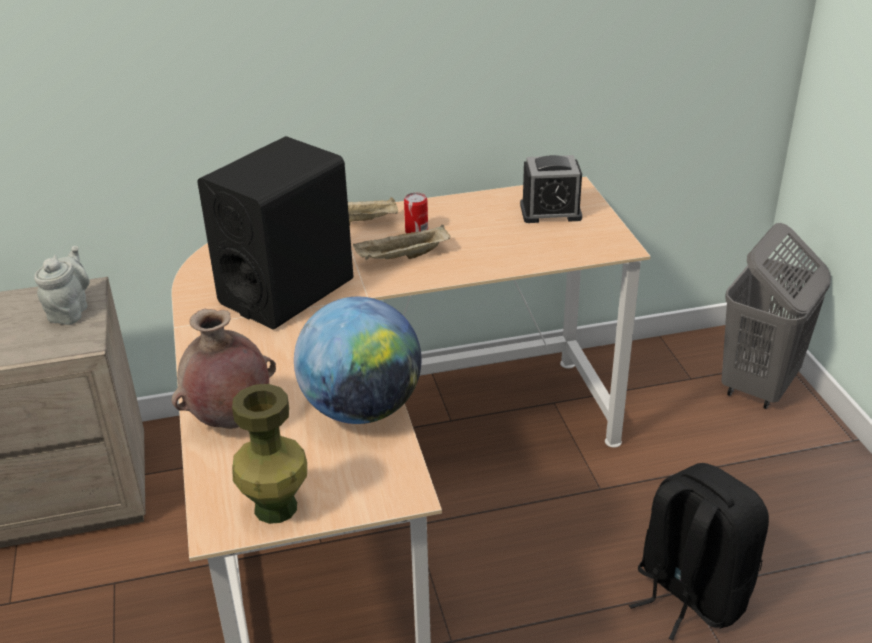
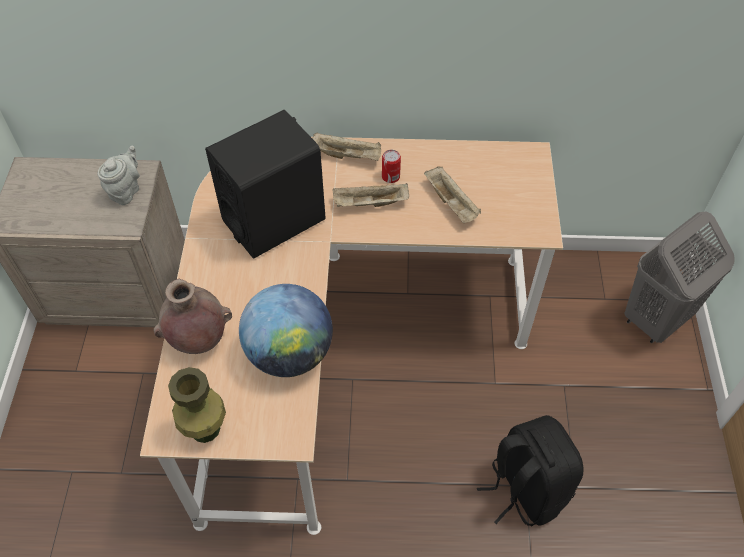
camera: 15 degrees right, 20 degrees up
alarm clock [520,155,582,223] -> none
none -> beige tray [424,166,481,223]

